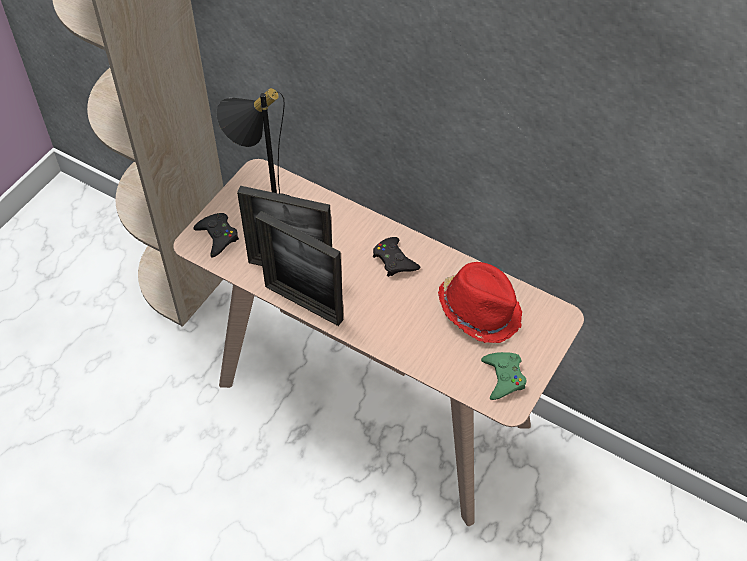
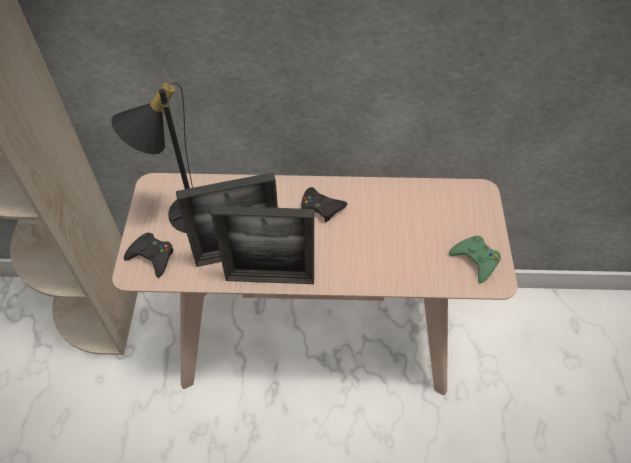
camera: 30 degrees left, 0 degrees up
red hat [438,262,522,343] -> none

